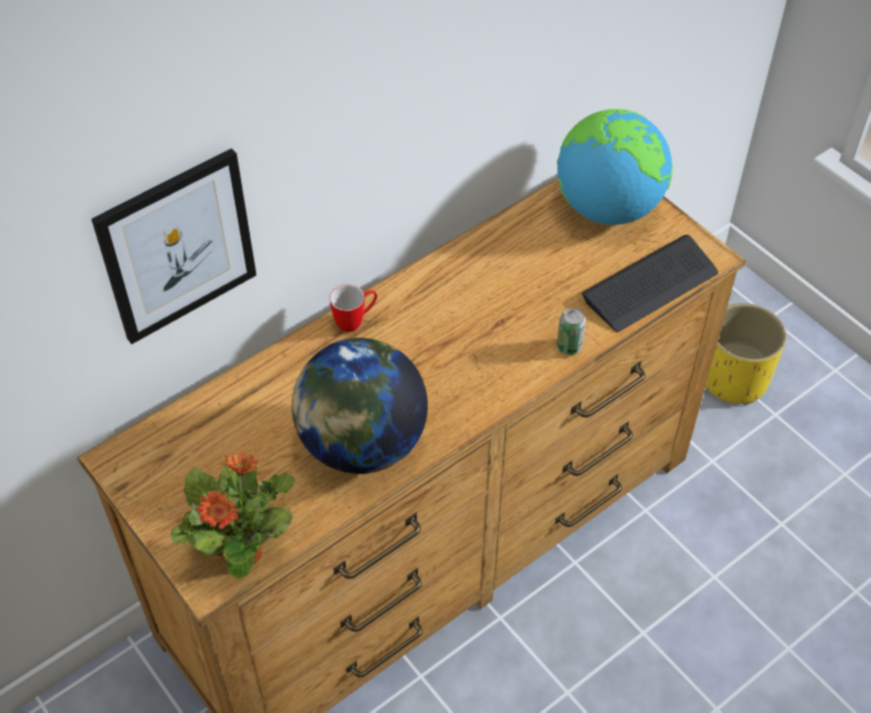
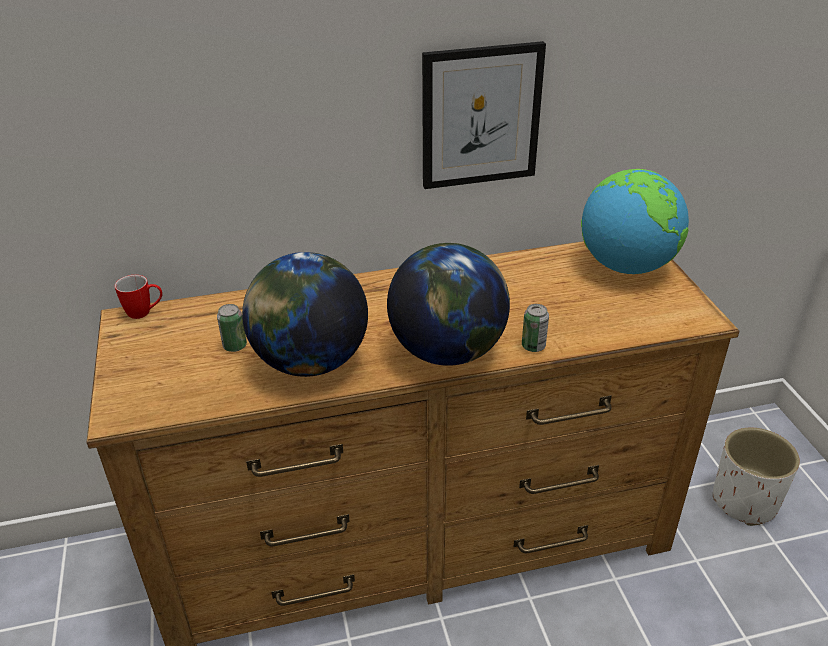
camera: 25 degrees right, 15 degrees down
picture [91,148,256,344] -> picture moved to [422,41,546,189]
potted plant [170,452,295,580] -> none
mug [330,284,377,332] -> mug moved to [115,275,162,319]
keyboard [582,235,718,332] -> none
yellow planter [705,303,786,405] -> white planter [713,428,800,526]
none -> can [217,304,247,352]
none -> globe [387,243,510,366]

